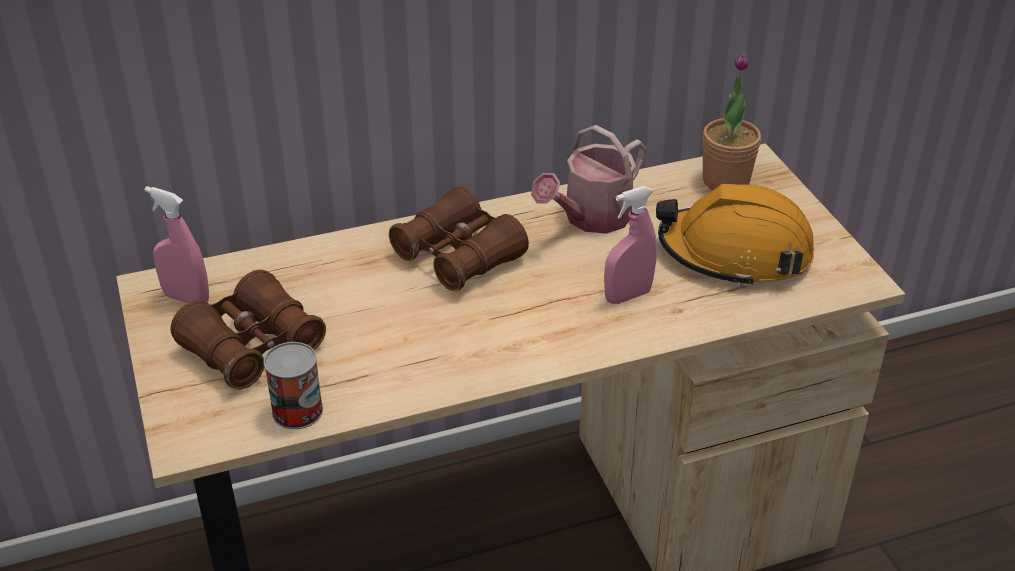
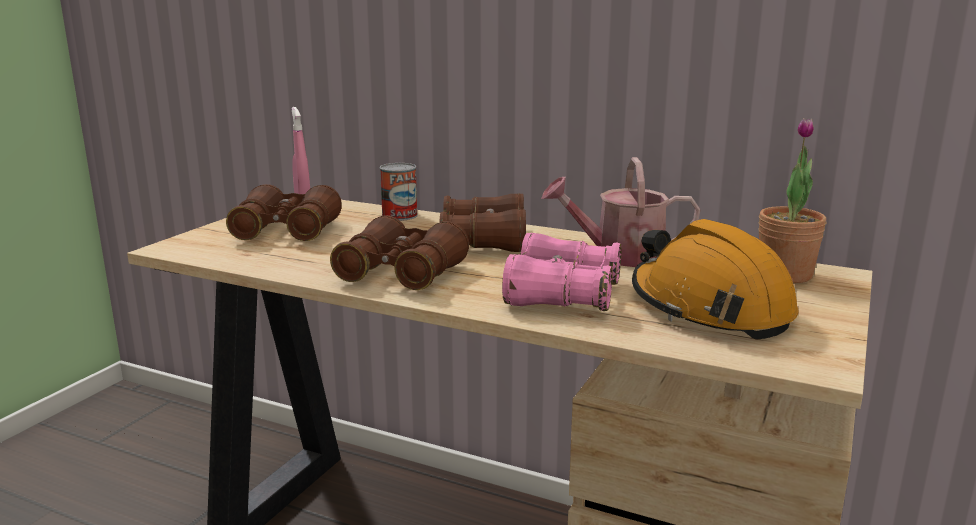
camera: 45 degrees right, 20 degrees down
can [264,342,323,429] -> can moved to [380,163,418,221]
pink spray bottle [604,186,657,304] -> pink binoculars [502,233,621,311]
none -> brown binoculars [330,215,469,290]

